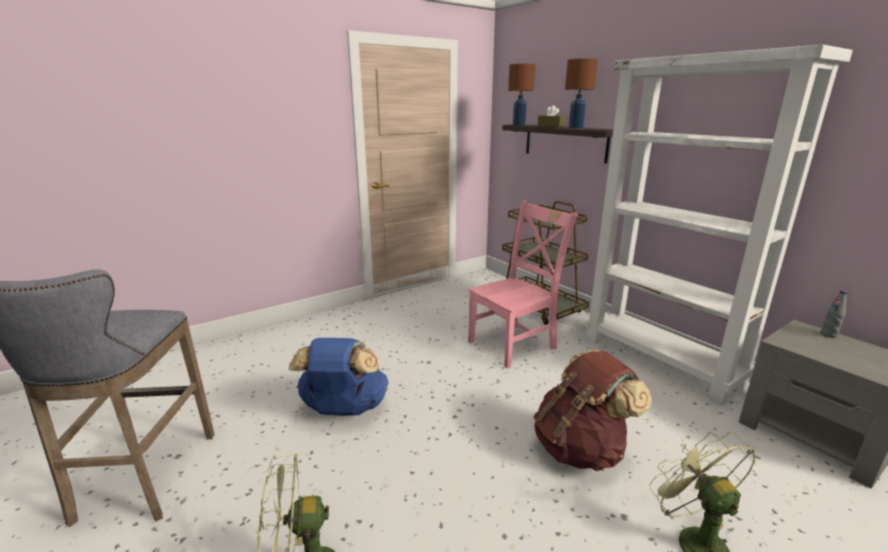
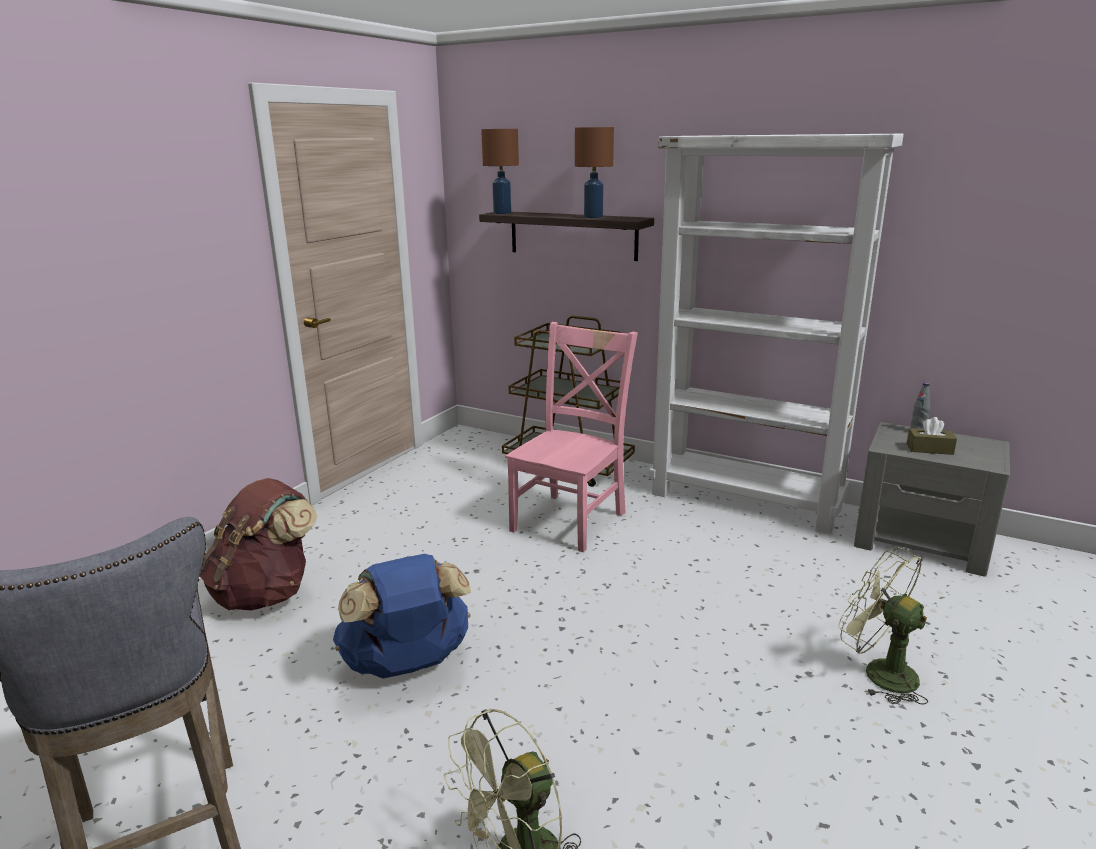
camera: 25 degrees left, 0 degrees up
brown backpack [534,350,652,471] -> brown backpack moved to [200,478,318,611]
brown tissue box [538,105,565,127] -> brown tissue box moved to [906,417,957,455]

